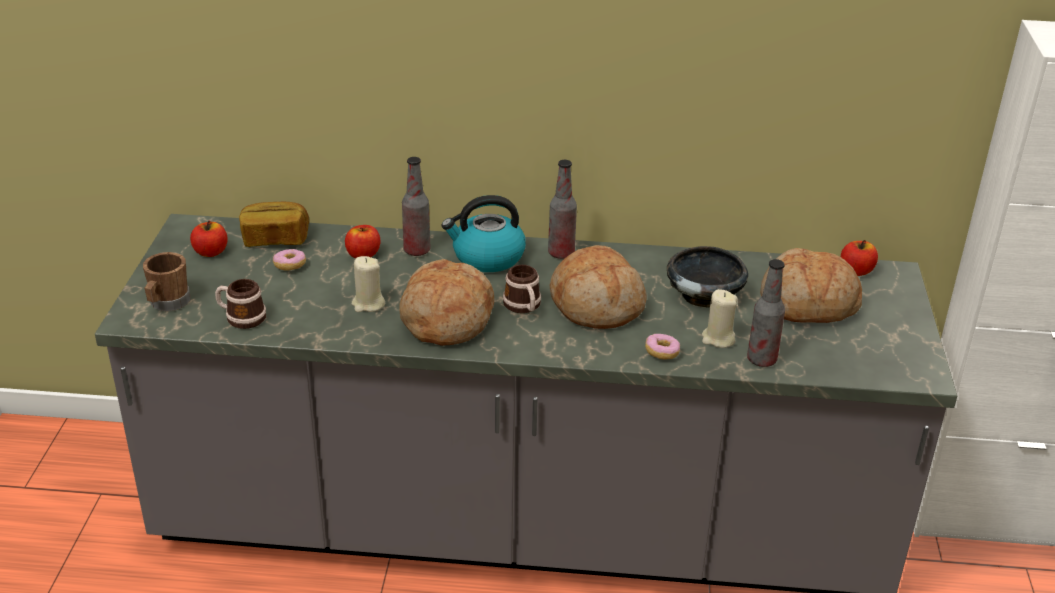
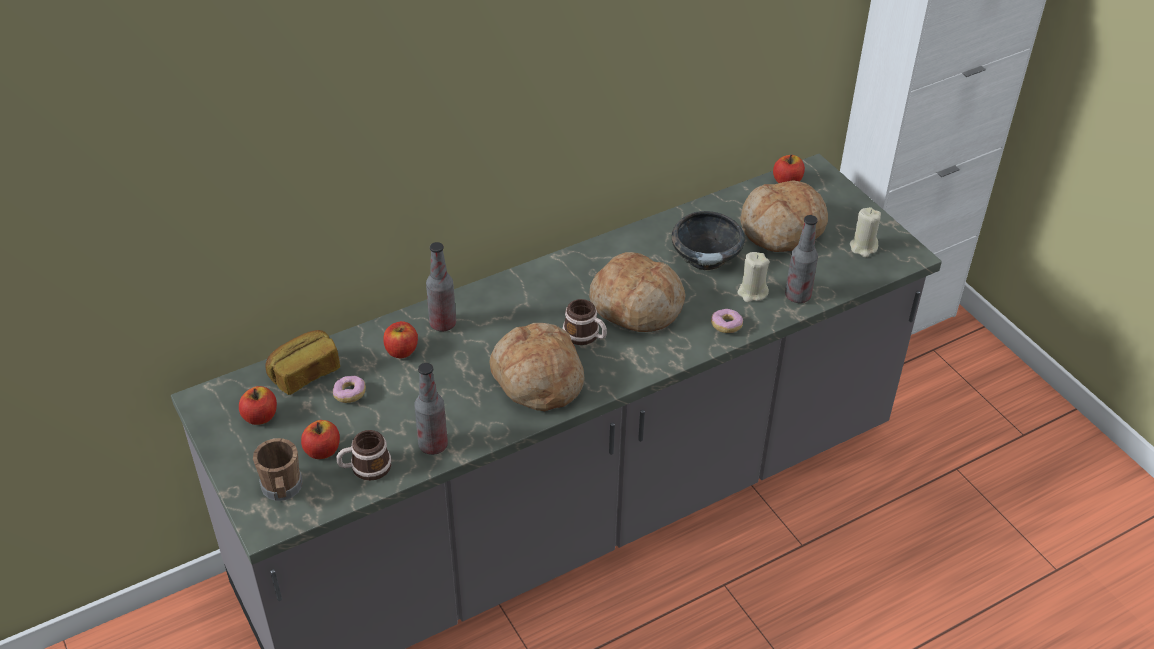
camera: 35 degrees left, 10 degrees up
beige candle [352,256,385,312] -> beige candle moved to [850,207,881,257]
kettle [441,195,526,272] -> none
bottle [548,160,577,259] -> bottle moved to [414,363,448,455]
none -> apple [301,420,340,459]

